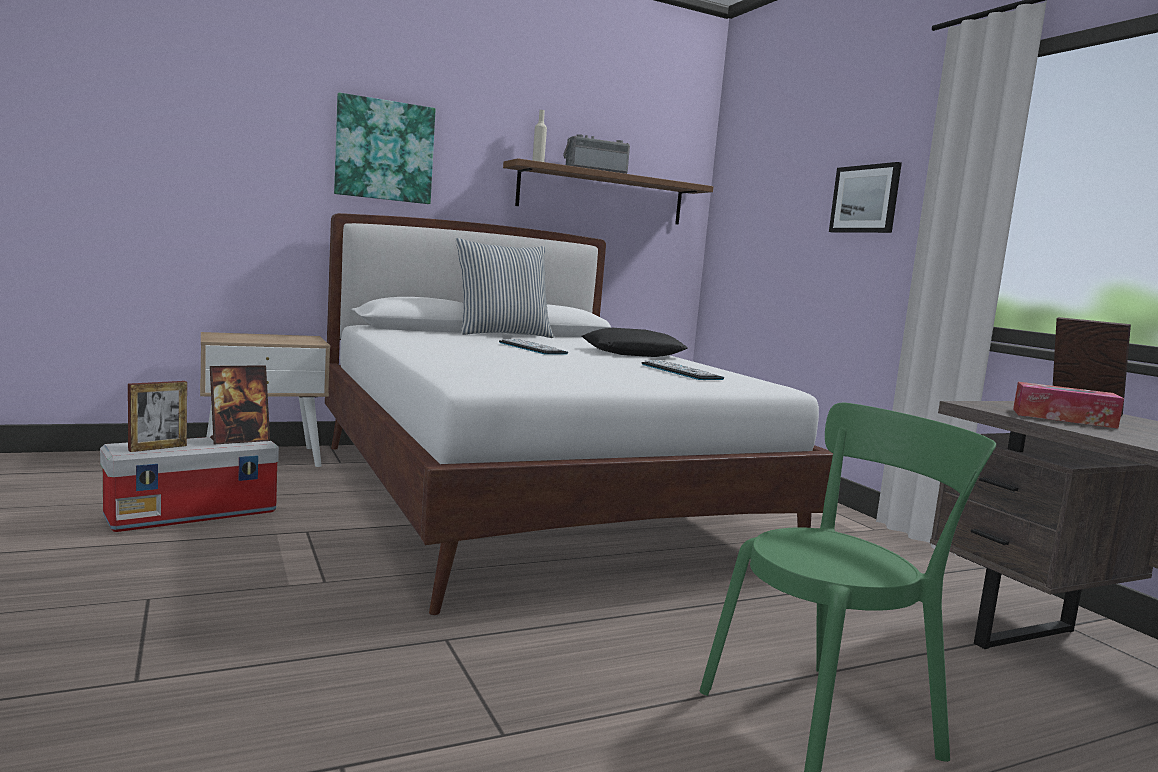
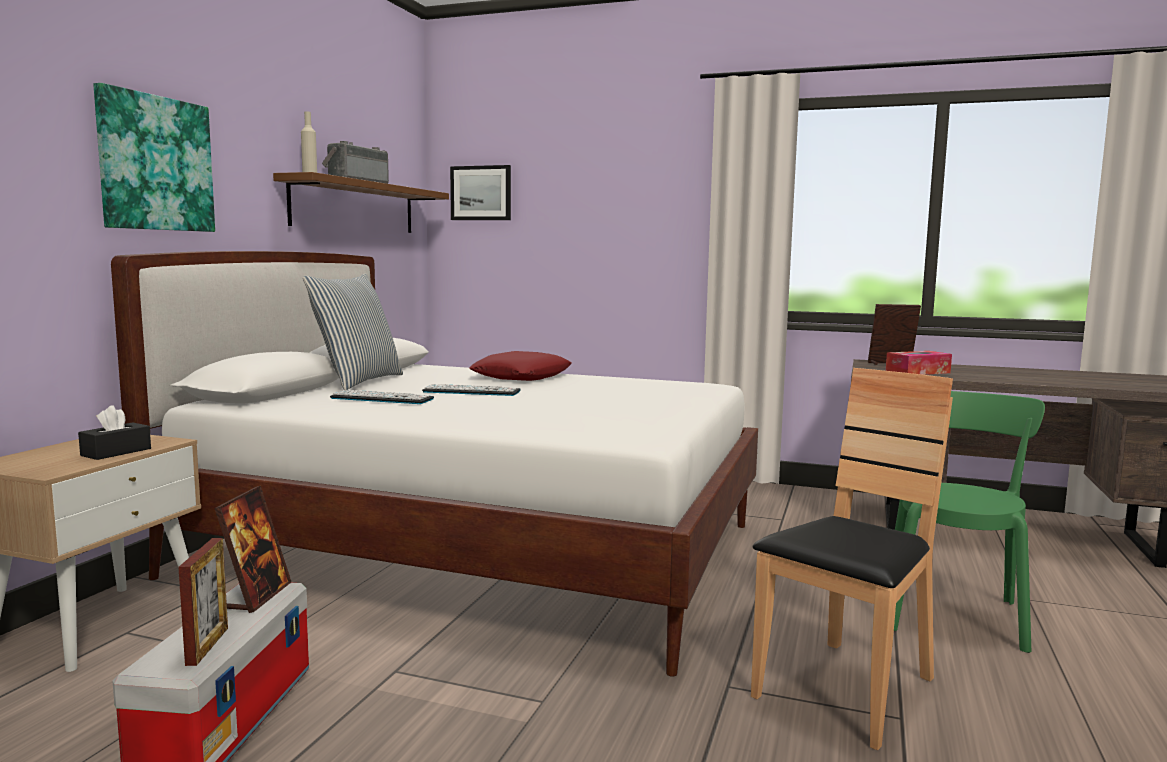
camera: 45 degrees left, 0 degrees up
black pillow [582,328,688,357] -> red pillow [469,351,572,381]
keyboard [642,360,724,380] -> keyboard moved to [330,390,434,404]
picture [829,162,902,233] -> picture moved to [450,165,511,220]
none -> black tissue box [78,405,151,460]
none -> brown chair [751,368,953,750]

